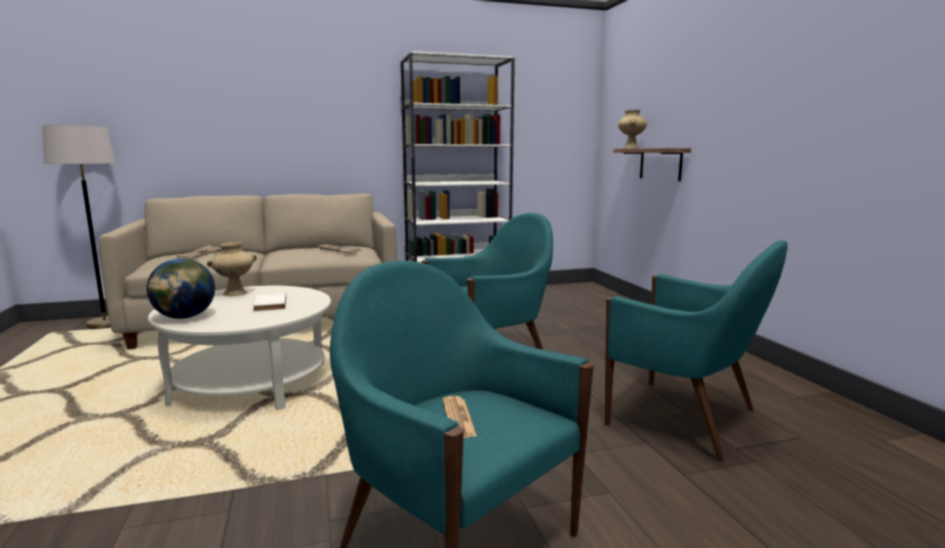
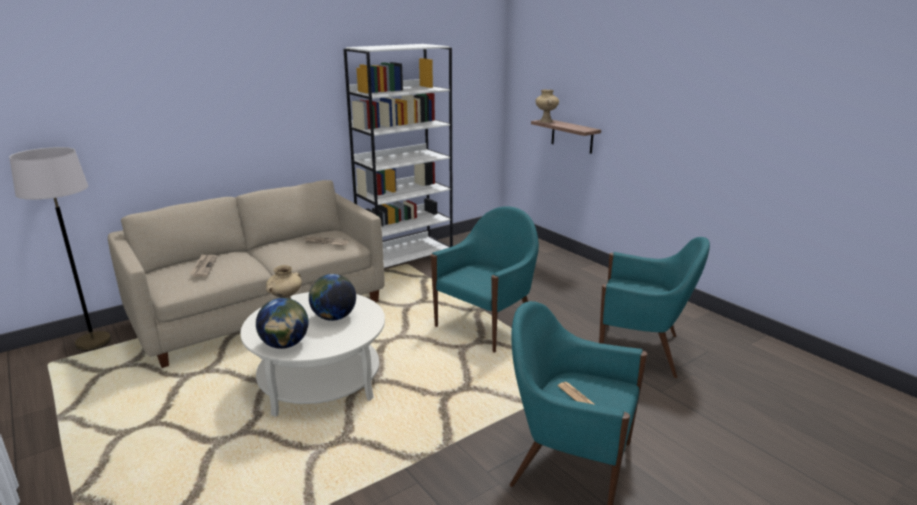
camera: 20 degrees left, 10 degrees up
white book [253,293,286,311] -> globe [309,274,356,321]

